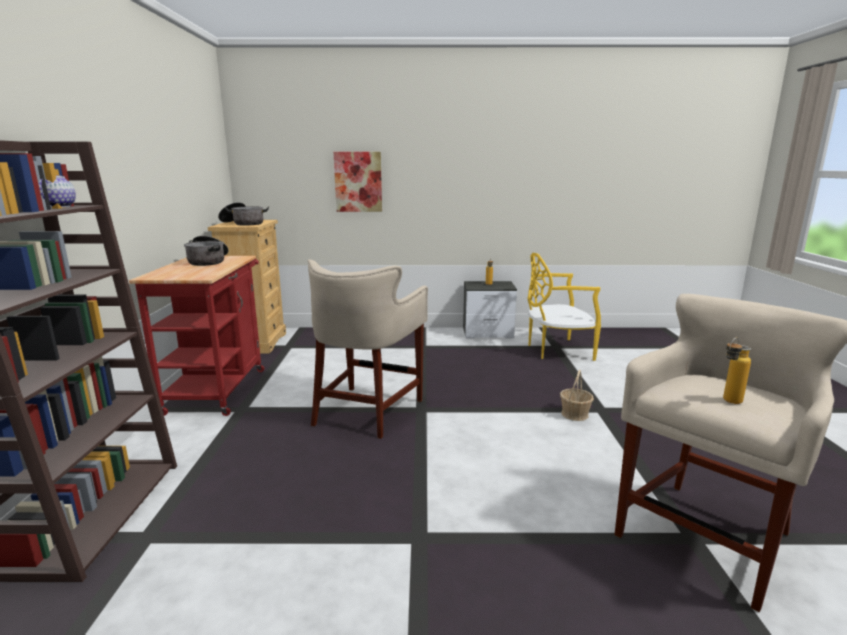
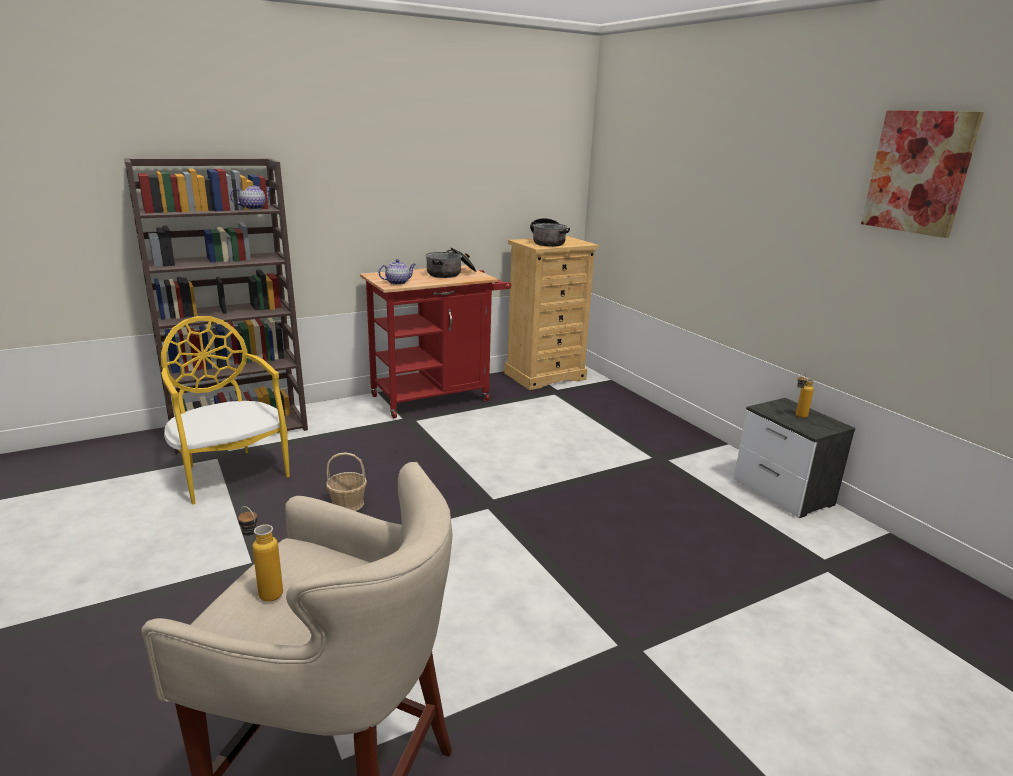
camera: 60 degrees right, 5 degrees up
beige stool [308,259,428,439] -> none
picture [334,152,382,212] -> picture moved to [861,110,984,238]
yellow chair [527,253,601,361] -> yellow chair moved to [161,316,290,504]
basket [560,370,594,421] -> basket moved to [326,452,367,511]
none -> teapot [378,259,416,285]

